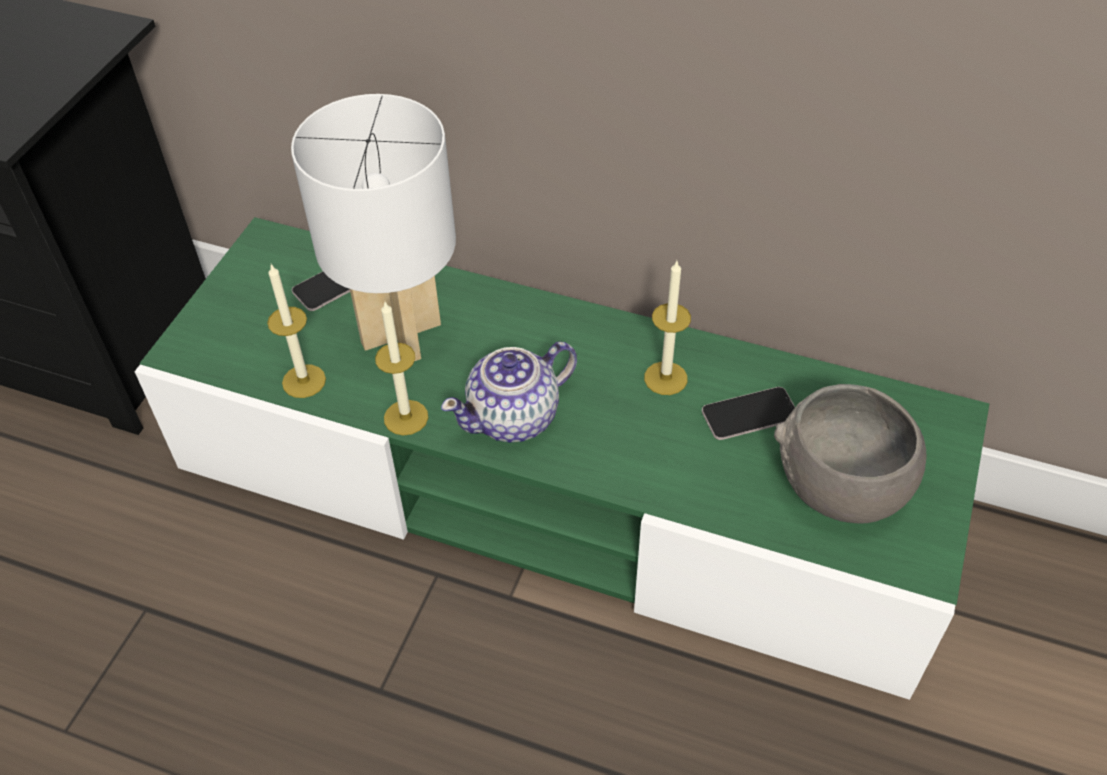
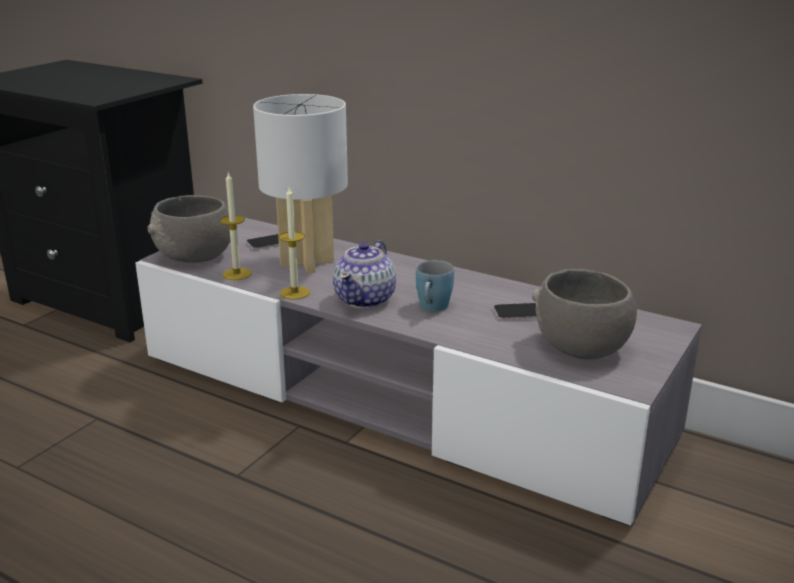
camera: 10 degrees right, 25 degrees down
green tv stand [135,217,989,700] -> grey tv stand [135,217,702,527]
teapot [441,341,577,443] -> teapot turned 45 degrees counterclockwise [333,240,396,309]
candle [644,261,691,395] -> none
none -> grey bowl [147,195,231,263]
none -> blue mug [416,260,454,311]

